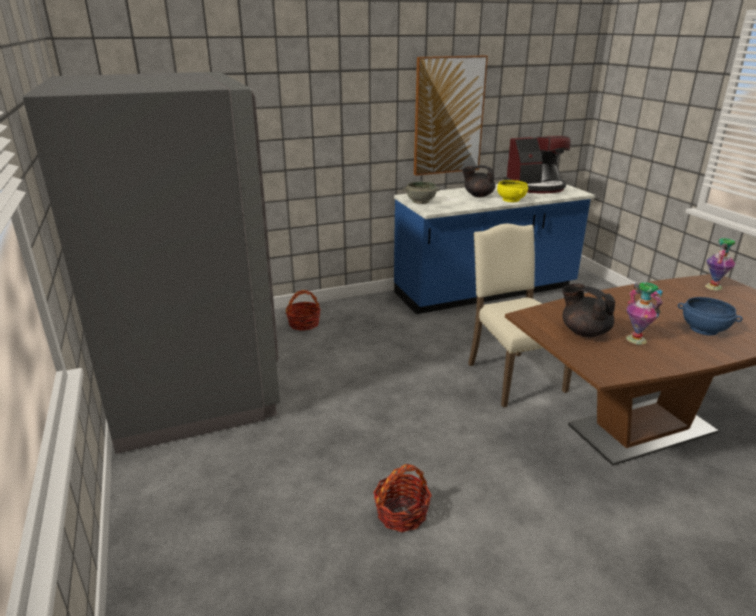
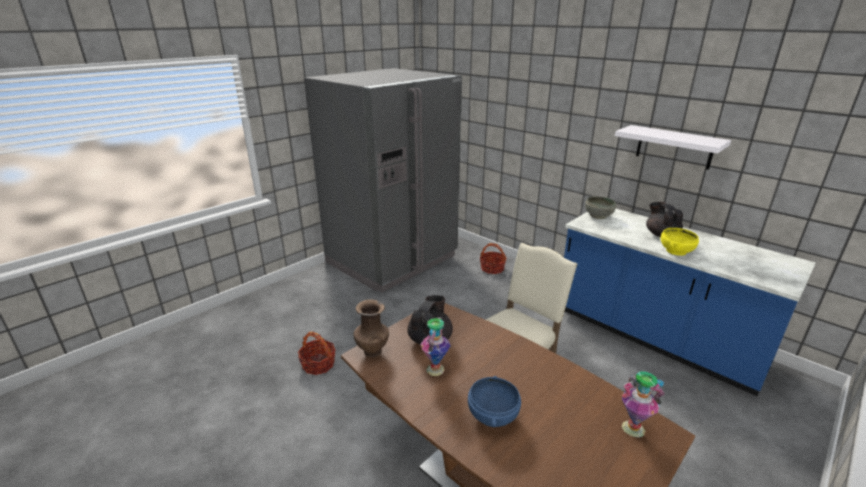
camera: 65 degrees right, 0 degrees up
picture [414,56,488,176] -> white shelf [615,125,731,170]
coffee machine [504,136,571,193] -> none
none -> brown vase [354,299,389,358]

